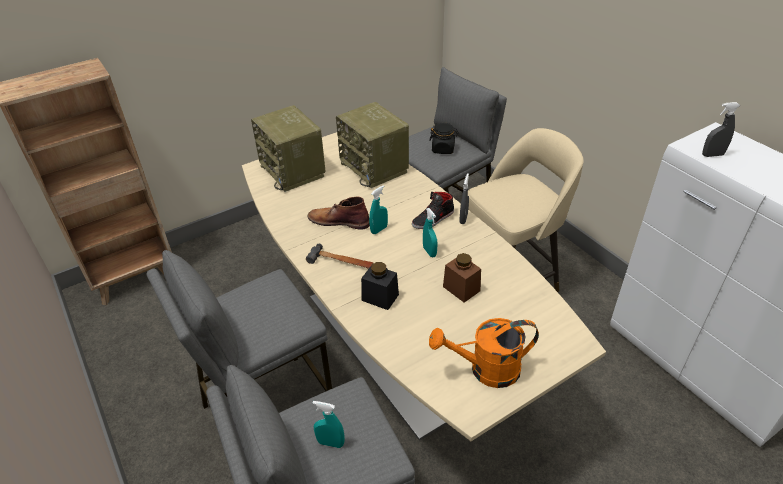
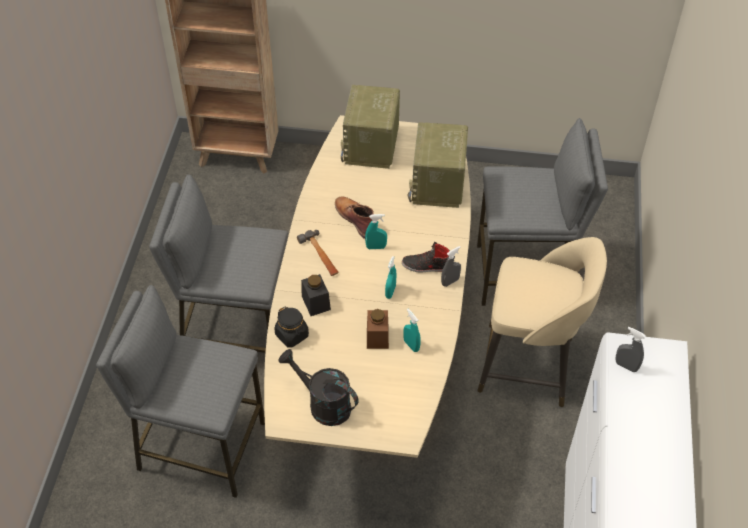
camera: 40 degrees right, 10 degrees up
turquoise spray bottle [312,401,345,448] -> turquoise spray bottle moved to [403,309,421,352]
black jar [429,123,459,154] -> black jar moved to [274,307,309,348]
orange watering can [429,318,539,388] -> black watering can [278,349,359,426]

